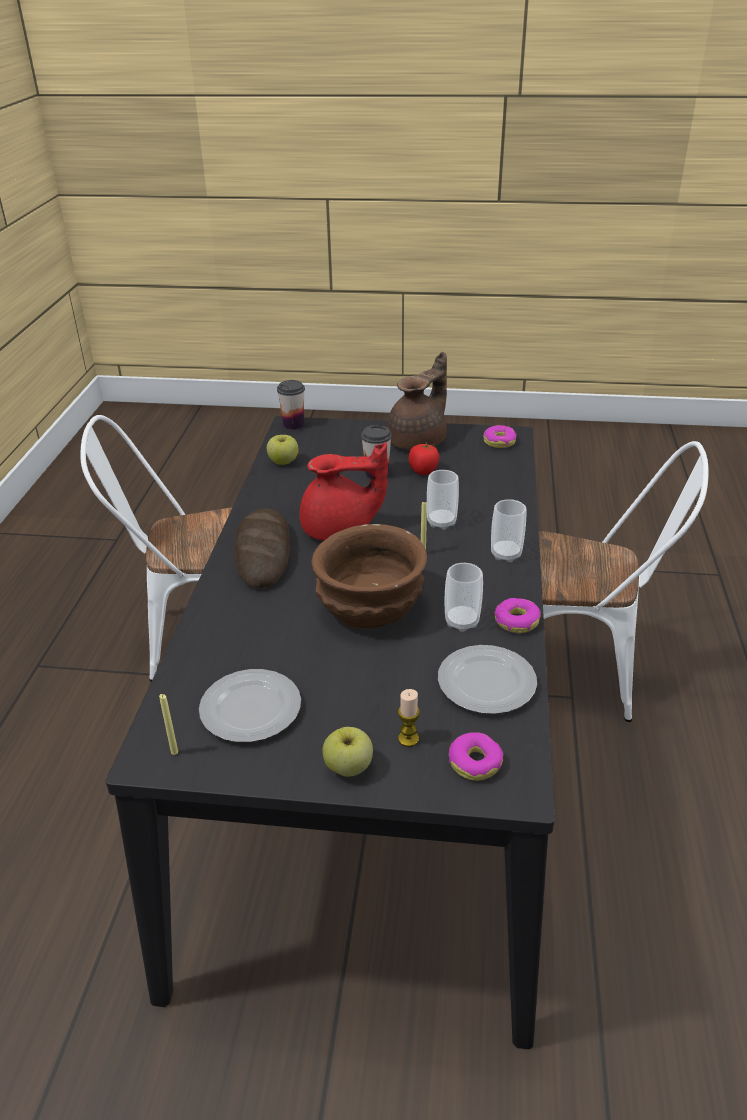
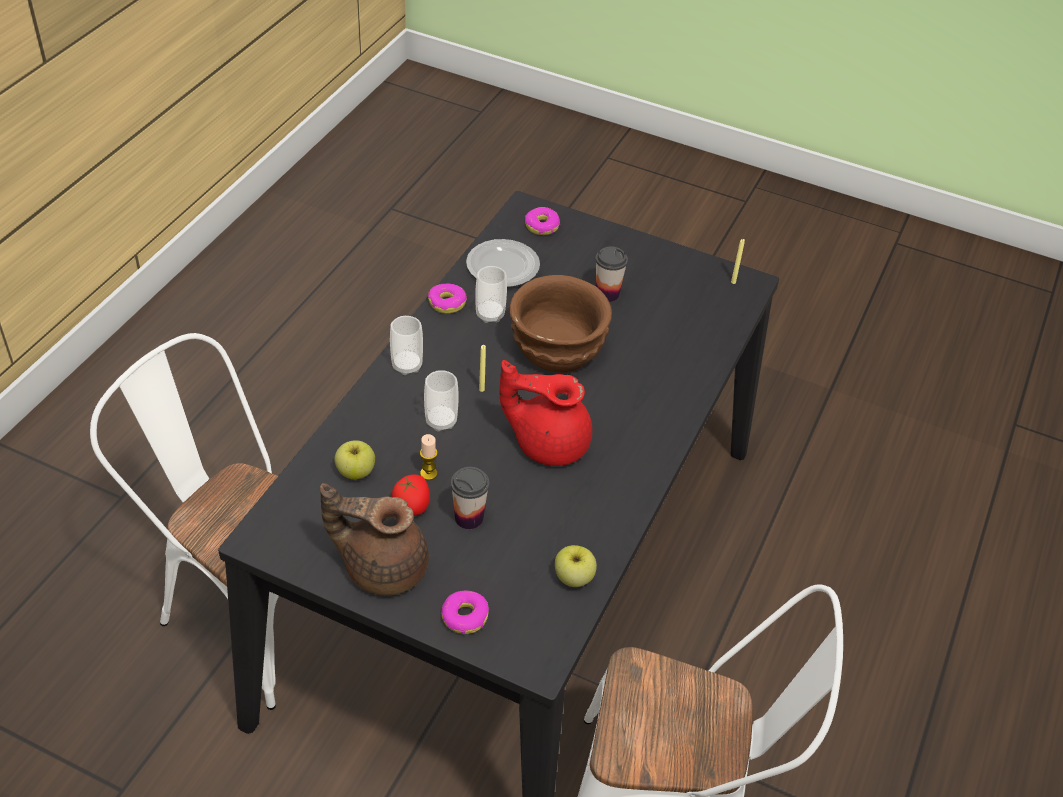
camera: 165 degrees left, 10 degrees up
plate [199,669,301,742] -> none
bread [235,508,290,588] -> none
cup [277,380,305,430] -> cup moved to [595,246,628,302]
apple [323,727,373,777] -> apple moved to [335,440,375,480]
brown teapot [387,352,447,450] -> brown teapot turned 45 degrees clockwise [320,483,429,596]
candle [398,689,420,747] -> candle moved to [420,434,438,480]
donut [483,425,516,448] -> donut moved to [442,591,489,634]

